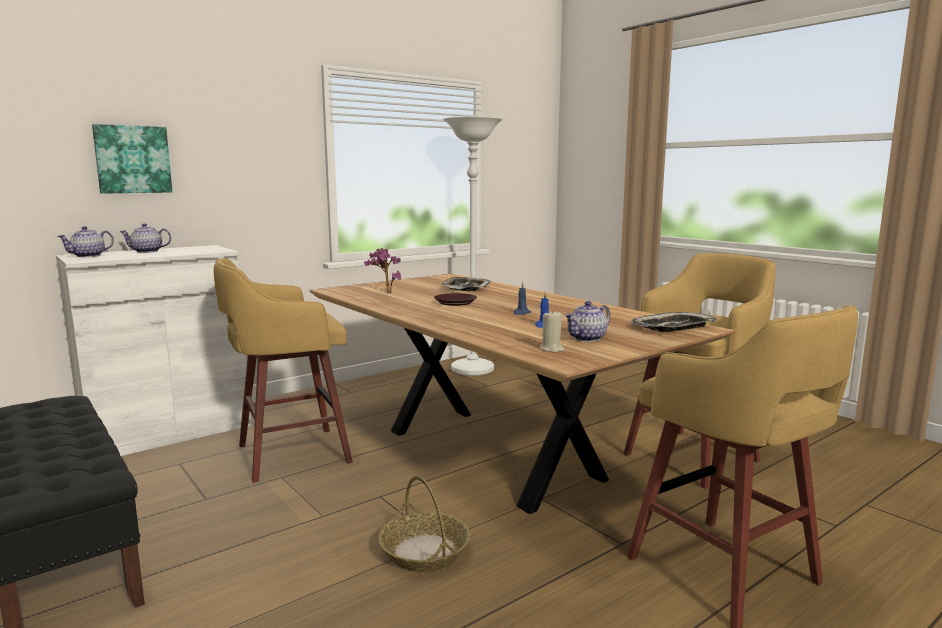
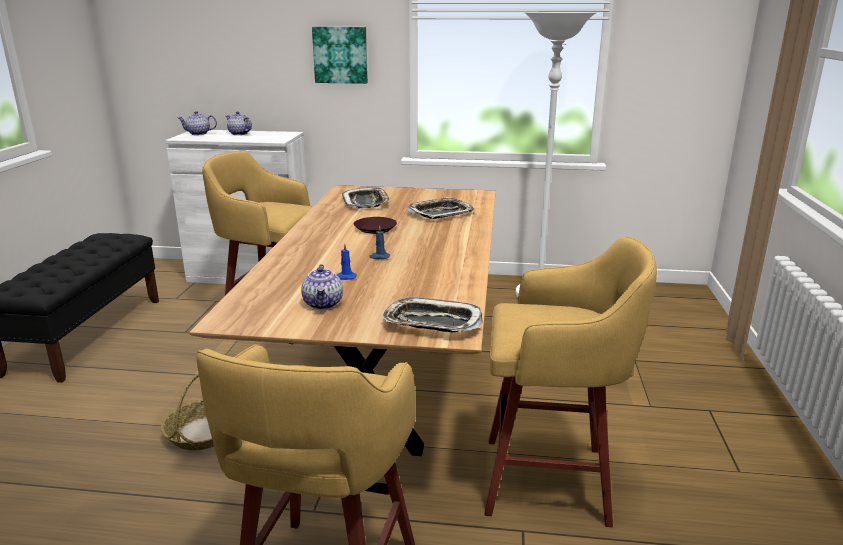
camera: 45 degrees right, 10 degrees up
picture [92,124,172,194] -> picture moved to [312,27,368,84]
potted plant [364,248,401,293] -> tray [342,187,390,208]
beige candle [540,310,565,352] -> none
teapot [564,301,611,342] -> teapot turned 105 degrees counterclockwise [301,264,343,310]

